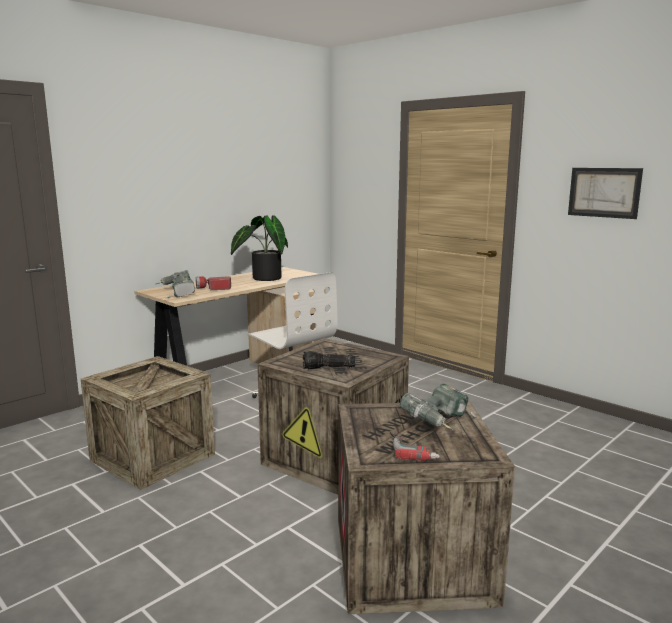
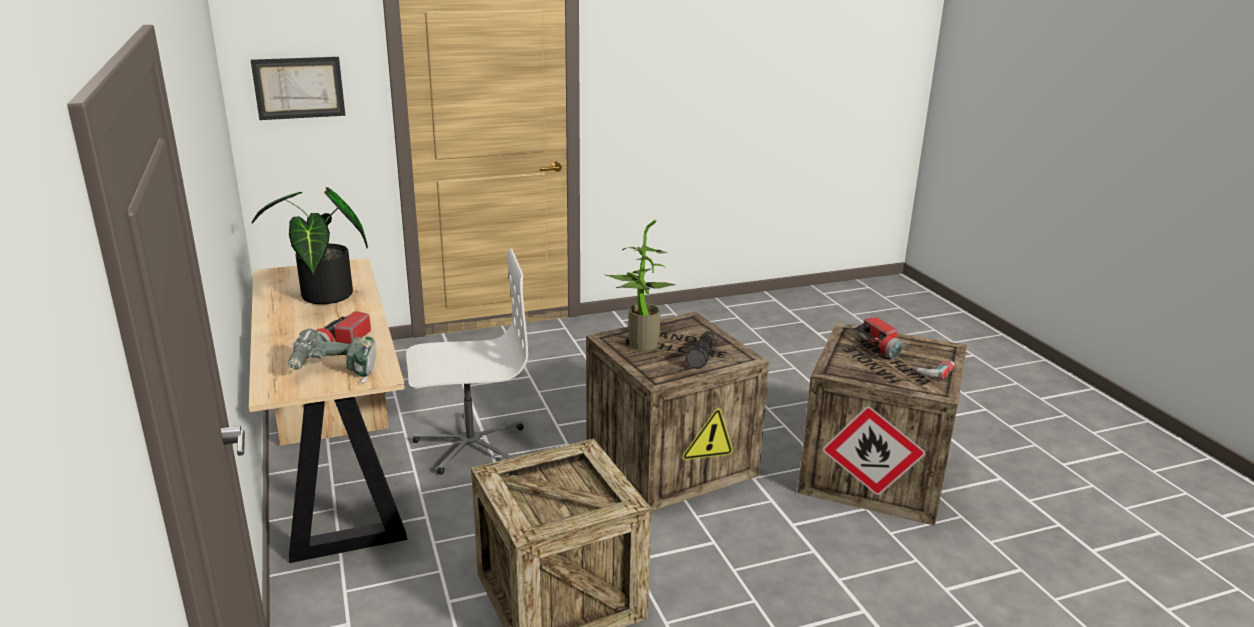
camera: 65 degrees left, 10 degrees up
power drill [400,384,477,429] -> flashlight [853,317,903,359]
picture [568,168,643,219] -> picture moved to [251,57,345,120]
none -> potted plant [606,220,675,350]

